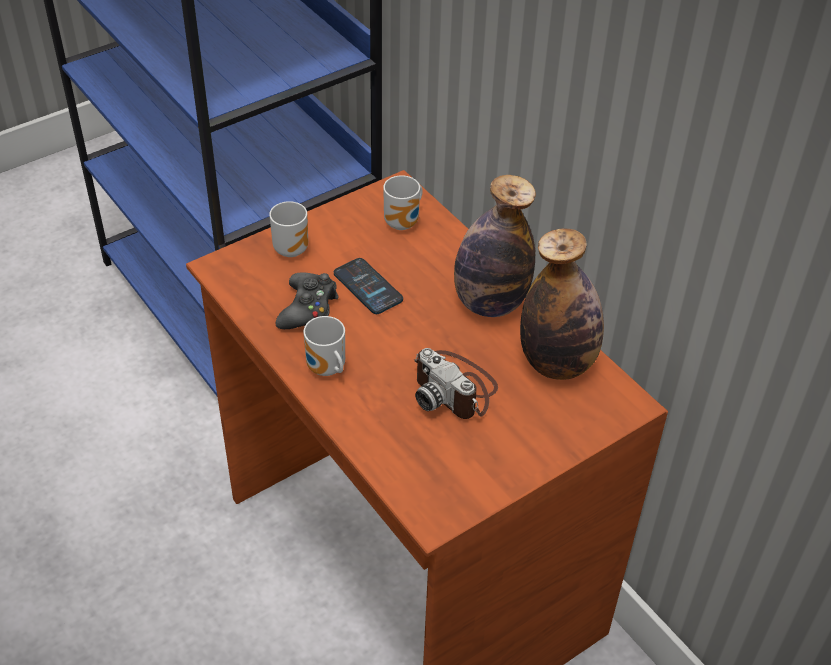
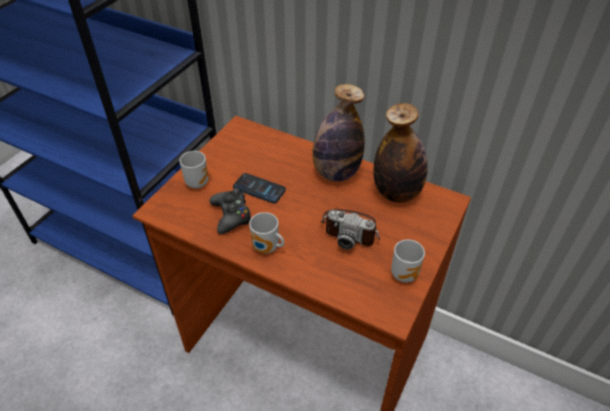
camera: 25 degrees left, 0 degrees up
mug [383,175,423,230] -> mug moved to [391,239,425,283]

